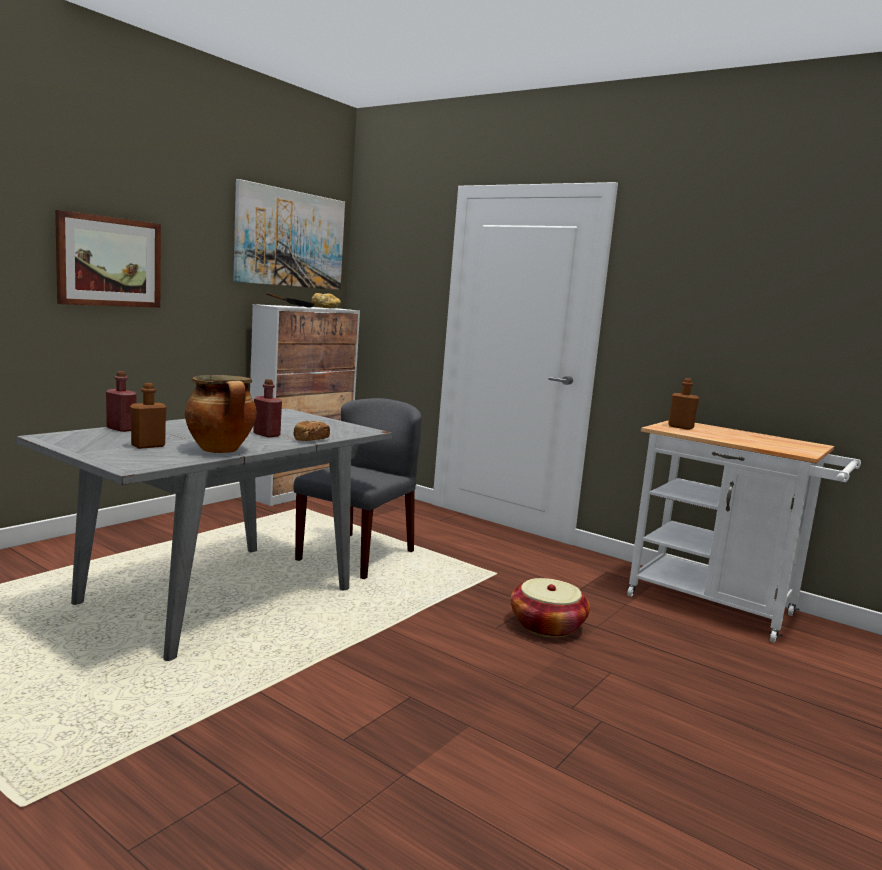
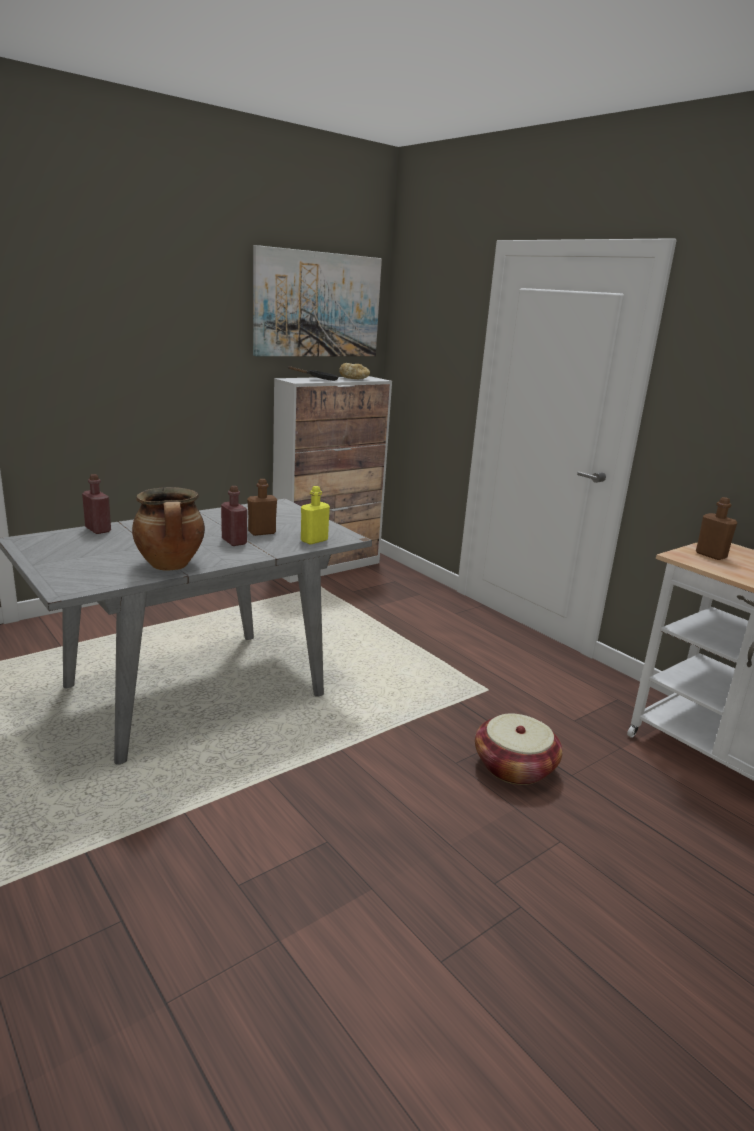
camera: 15 degrees right, 10 degrees up
picture [55,210,161,308] -> none
brown bottle [130,383,166,449] -> brown bottle moved to [247,479,277,536]
grey chair [294,398,422,579] -> none
bread [294,421,330,441] -> none
none -> yellow bottle [301,486,330,545]

